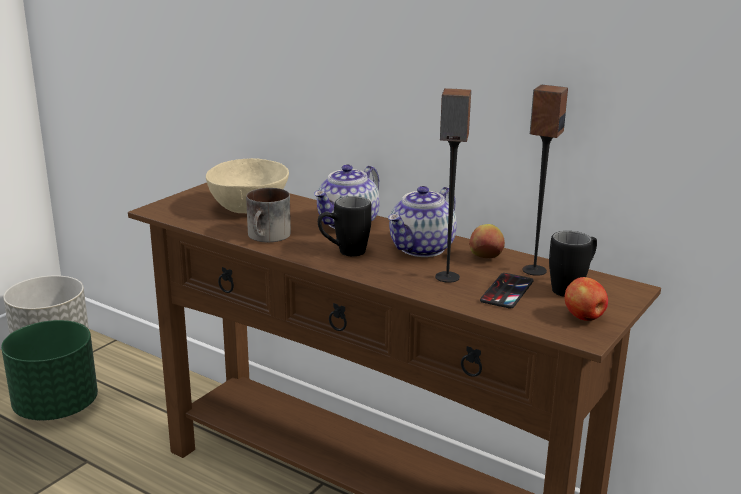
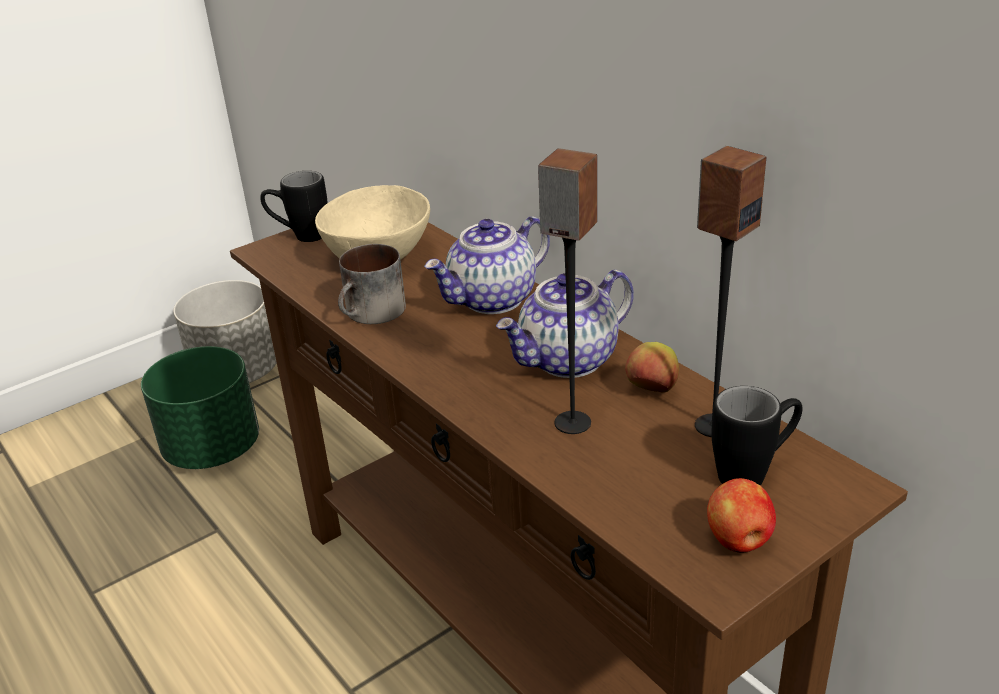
camera: 20 degrees right, 10 degrees up
black mug [318,196,372,257] -> black mug moved to [260,171,328,242]
phone [480,273,533,309] -> none

